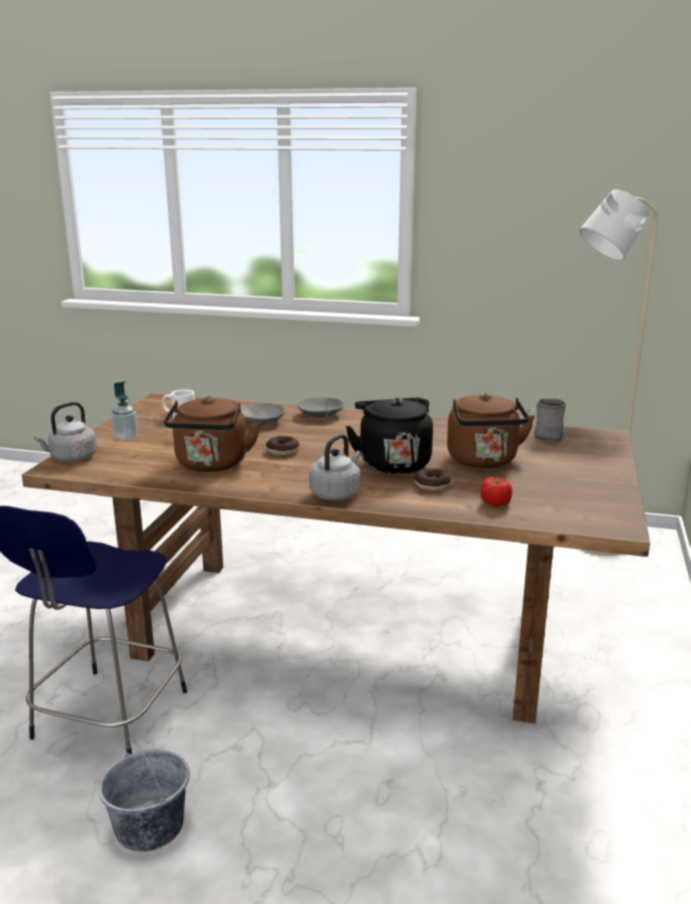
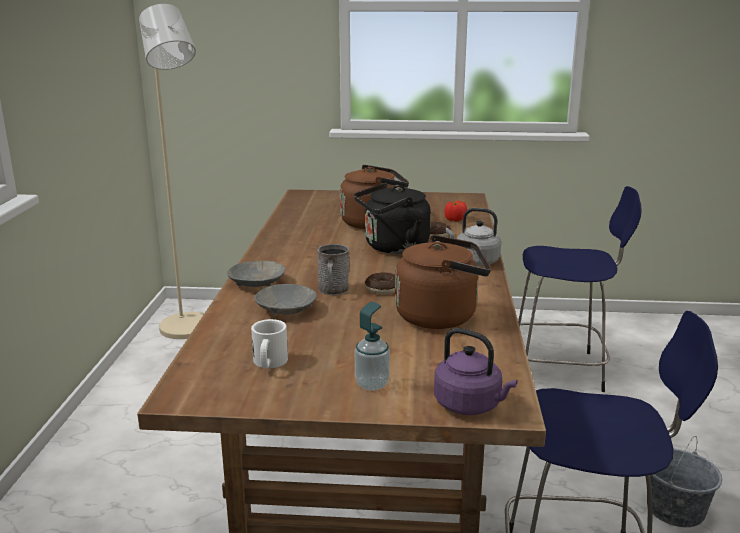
camera: 100 degrees left, 0 degrees up
grey kettle [34,402,97,462] -> purple kettle [434,328,518,415]
grey mug [527,399,566,442] -> grey mug moved to [317,244,349,295]
none -> blue stool [518,186,642,392]

